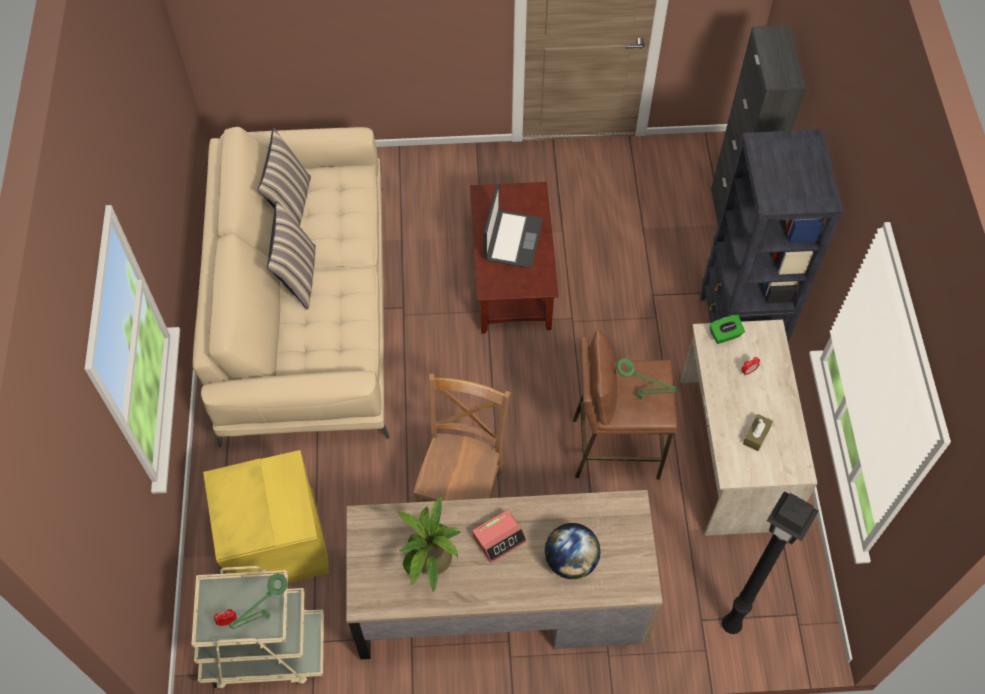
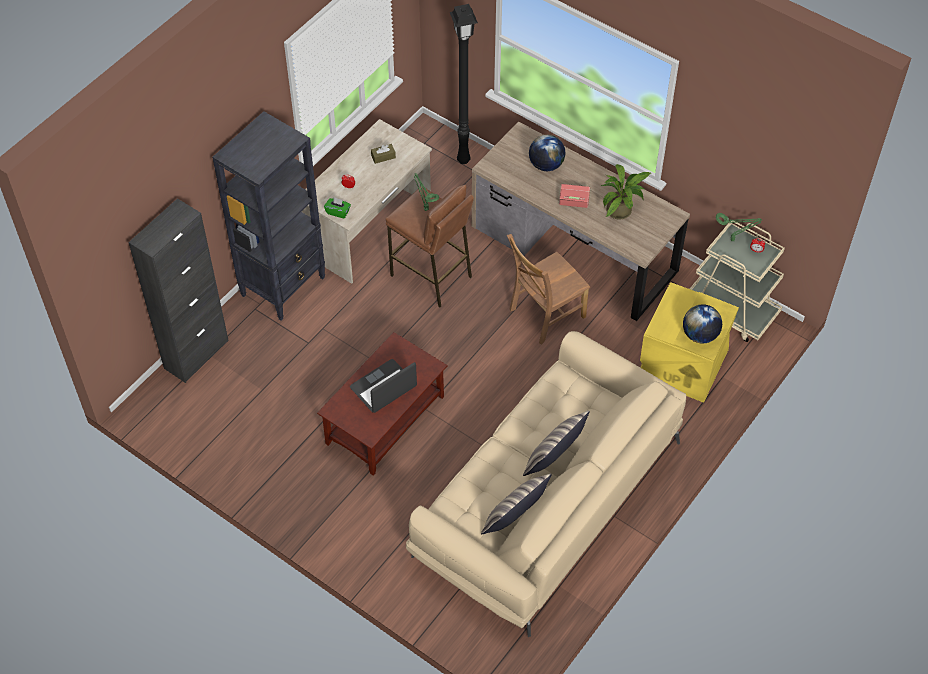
camera: 140 degrees left, 5 degrees down
none -> globe [683,304,722,344]

